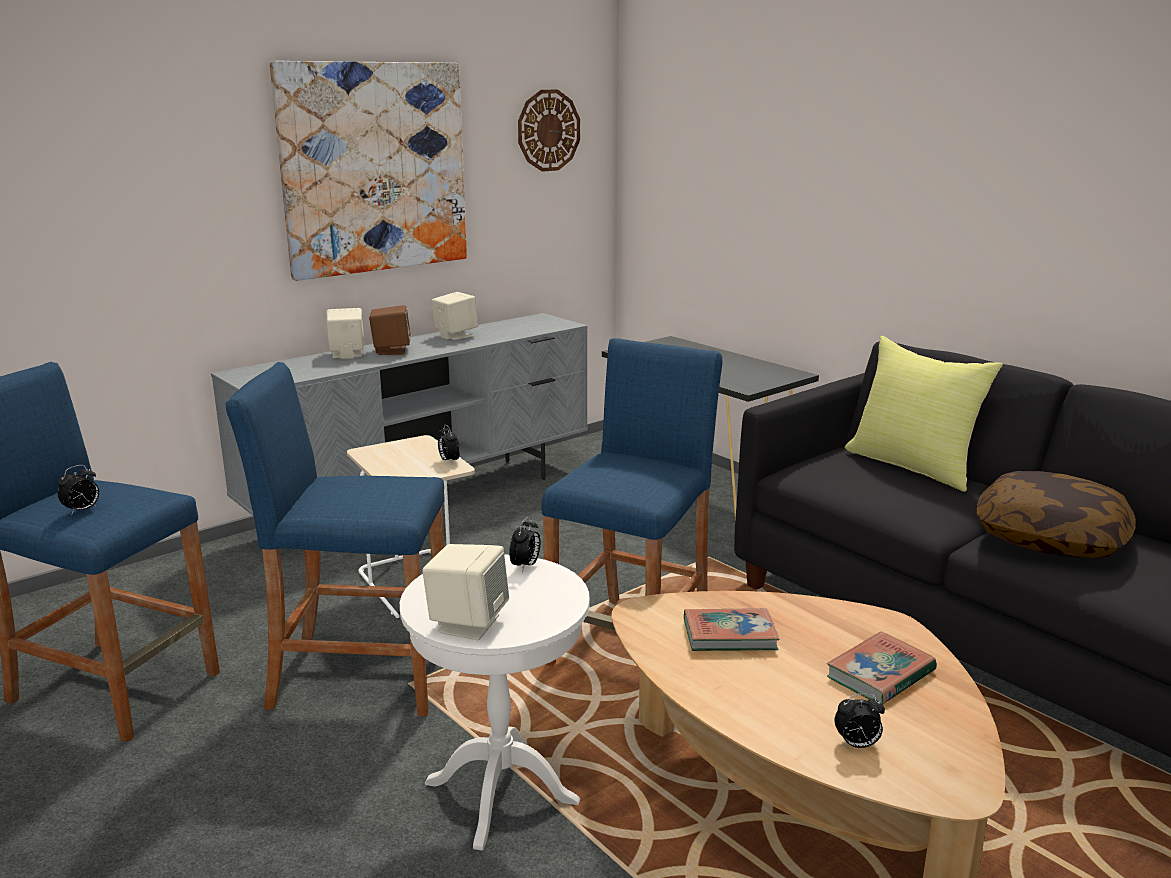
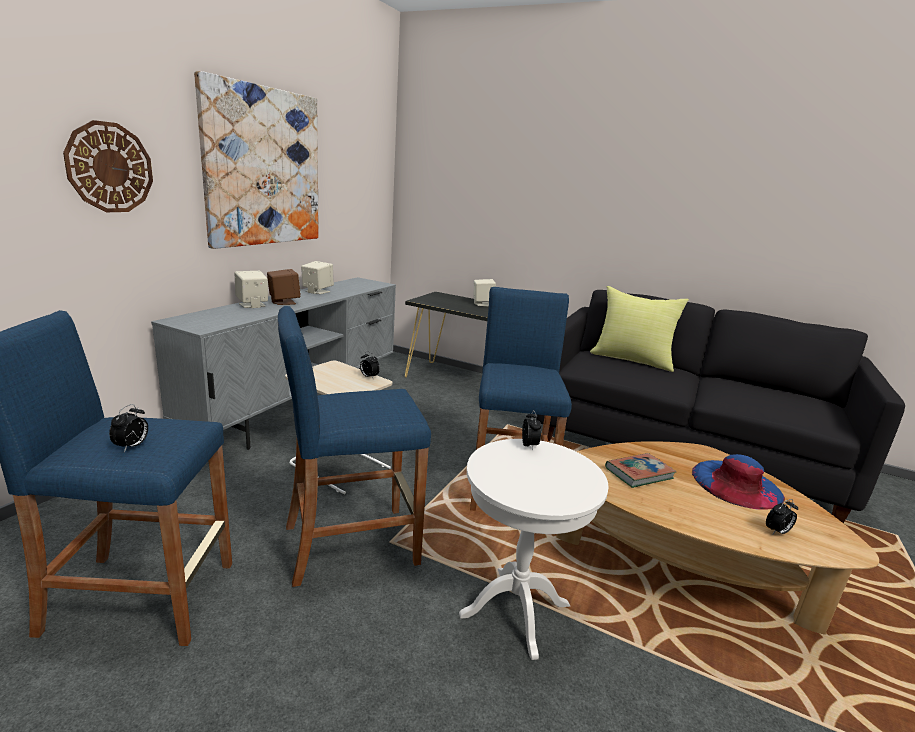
camera: 25 degrees left, 0 degrees up
beige speaker [422,544,509,640] -> beige speaker moved to [474,279,496,306]
wall clock [518,90,580,172] -> wall clock moved to [63,120,153,212]
book [827,632,937,705] -> blue hat [692,454,785,510]
pillow [976,471,1136,558] -> none

